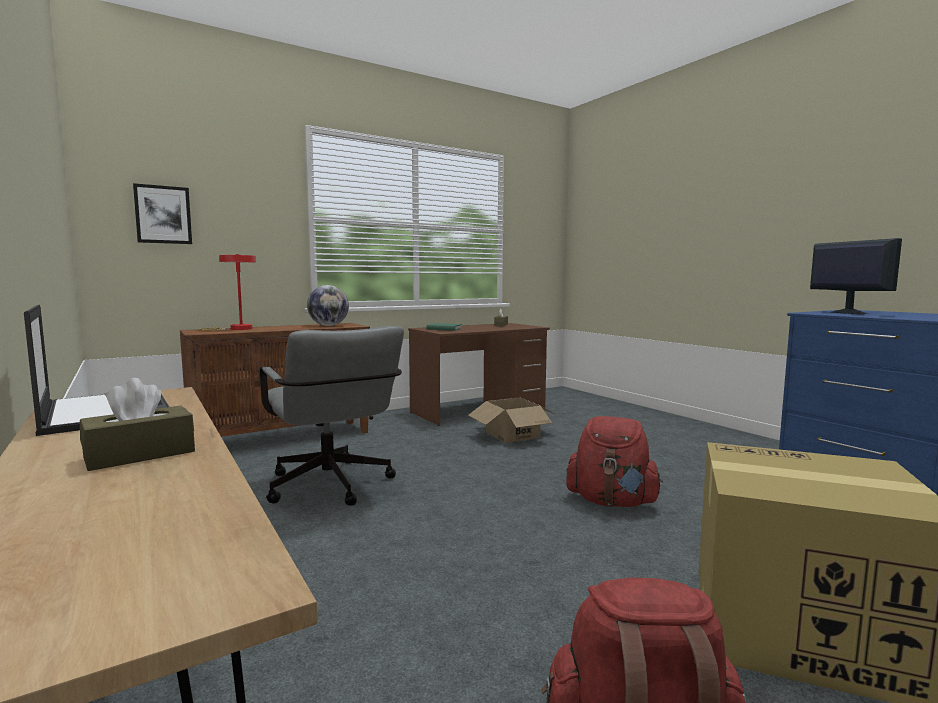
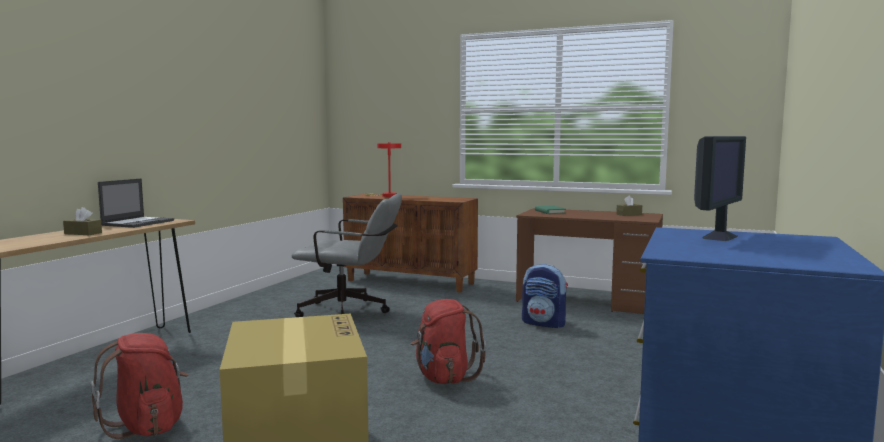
camera: 55 degrees right, 0 degrees up
picture [133,183,192,244] -> none
grey office chair [260,326,404,506] -> grey office chair turned 105 degrees counterclockwise [292,194,402,317]
globe [307,285,349,326] -> none
cardboard box [468,398,558,443] -> backpack [522,264,568,328]

